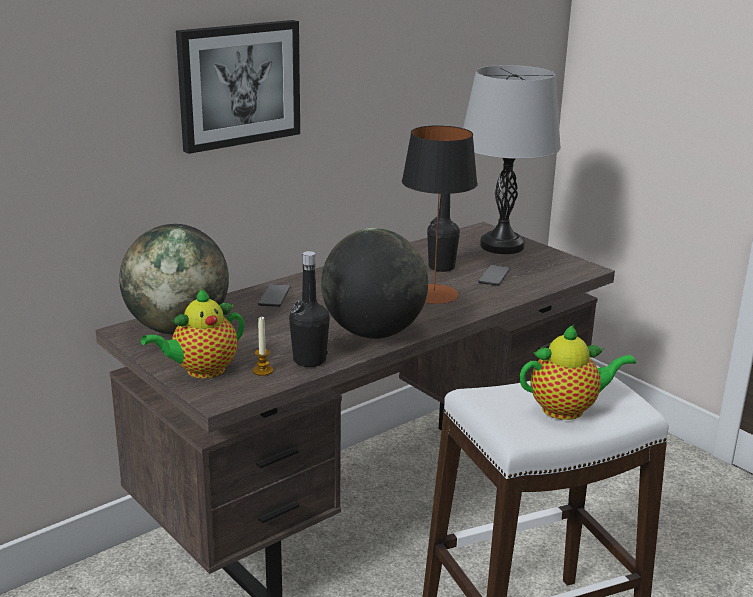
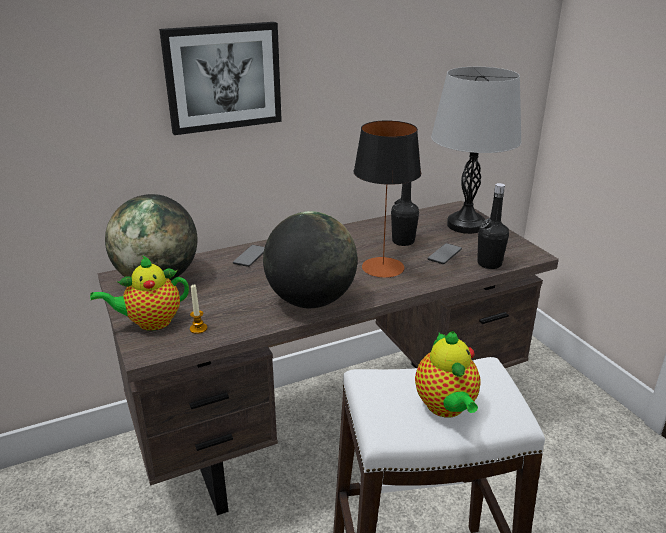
camera: 15 degrees right, 5 degrees up
black bottle [289,251,330,367] -> black bottle moved to [477,183,509,269]
teapot [520,324,636,420] -> teapot turned 75 degrees clockwise [415,331,481,418]

